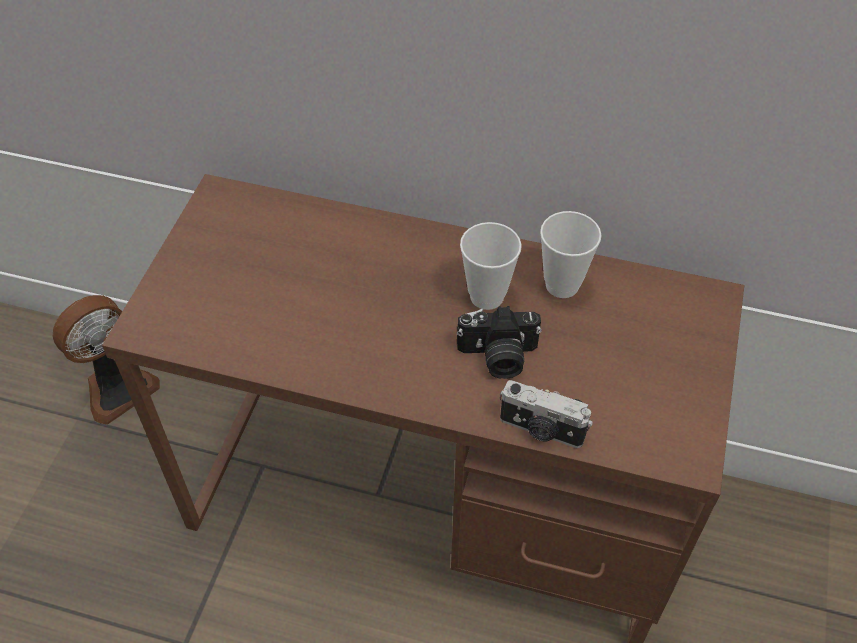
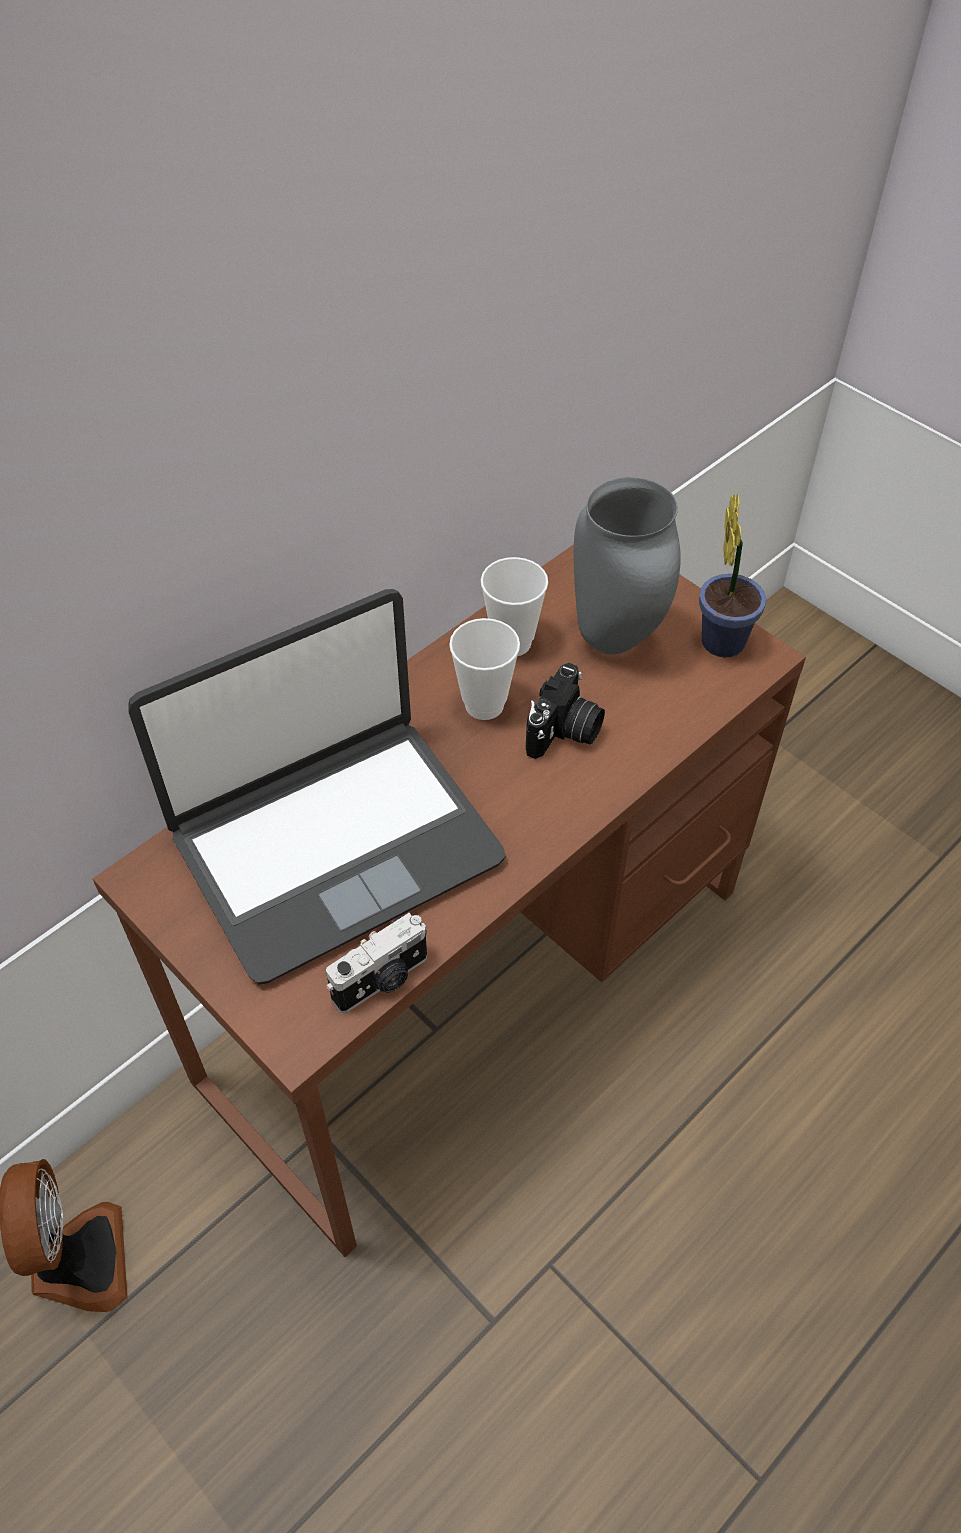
camera: 60 degrees left, 0 degrees up
camera [500,380,593,448] -> camera moved to [326,913,427,1013]
none -> laptop [128,589,506,985]
none -> grey vase [573,477,681,654]
none -> potted plant [699,494,766,658]

